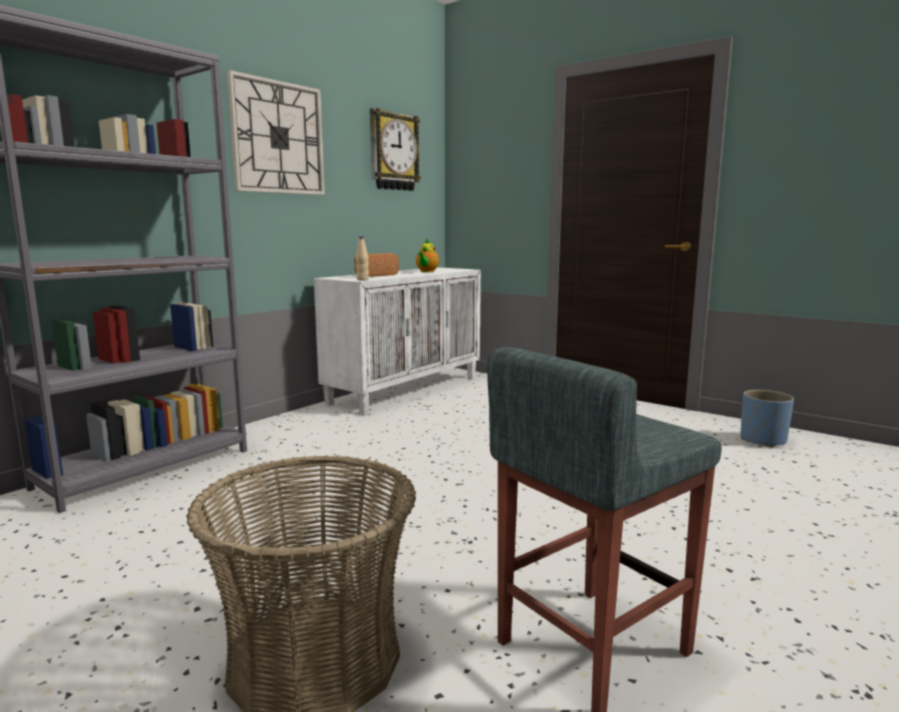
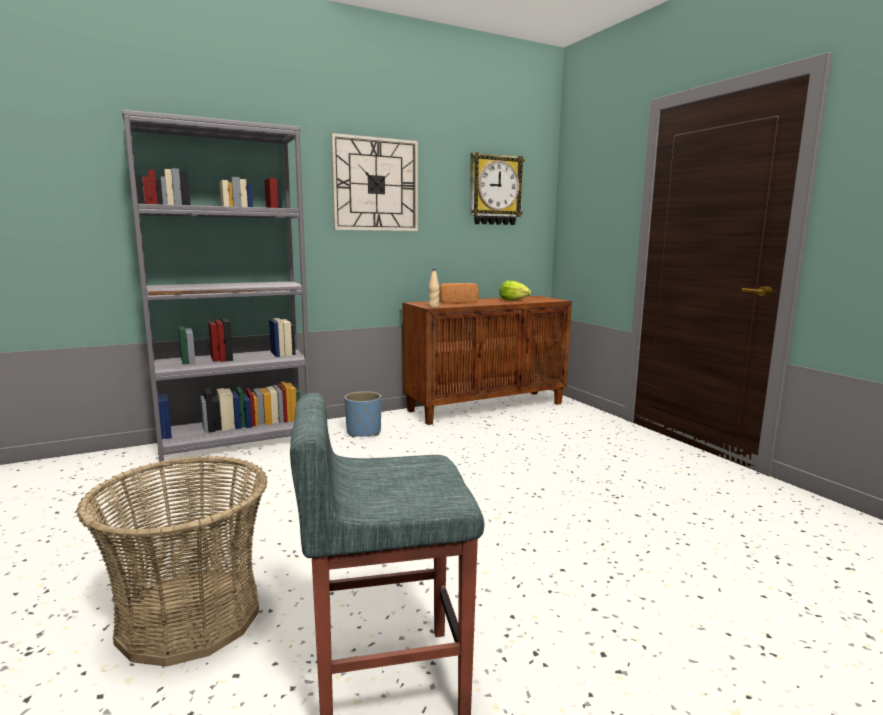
camera: 25 degrees right, 0 degrees up
white cabinet [314,267,481,415] -> brown cabinet [402,296,572,425]
teapot [416,239,439,272] -> lettuce [499,280,531,301]
blue planter [741,390,794,448] -> blue planter moved to [344,391,382,438]

